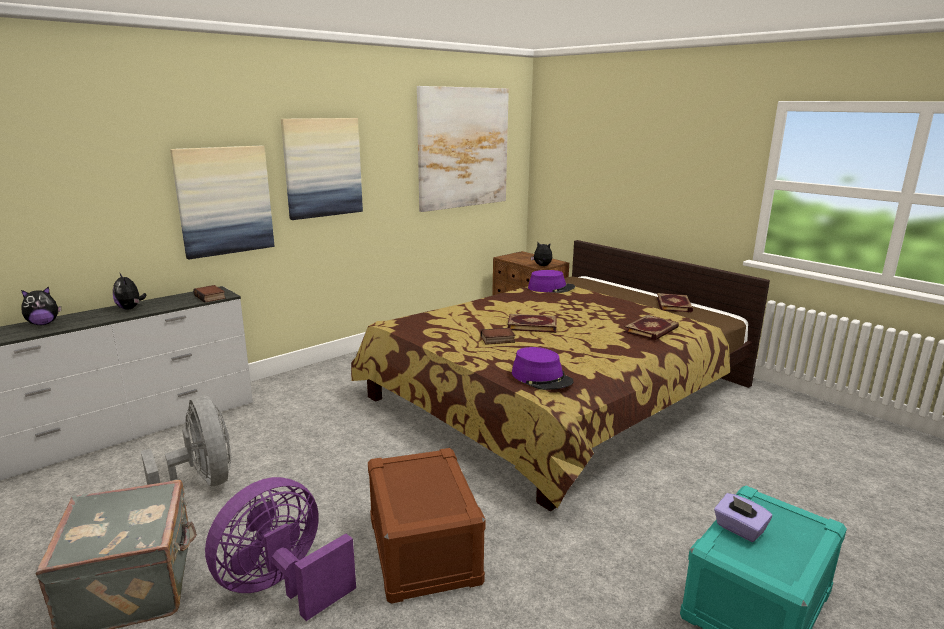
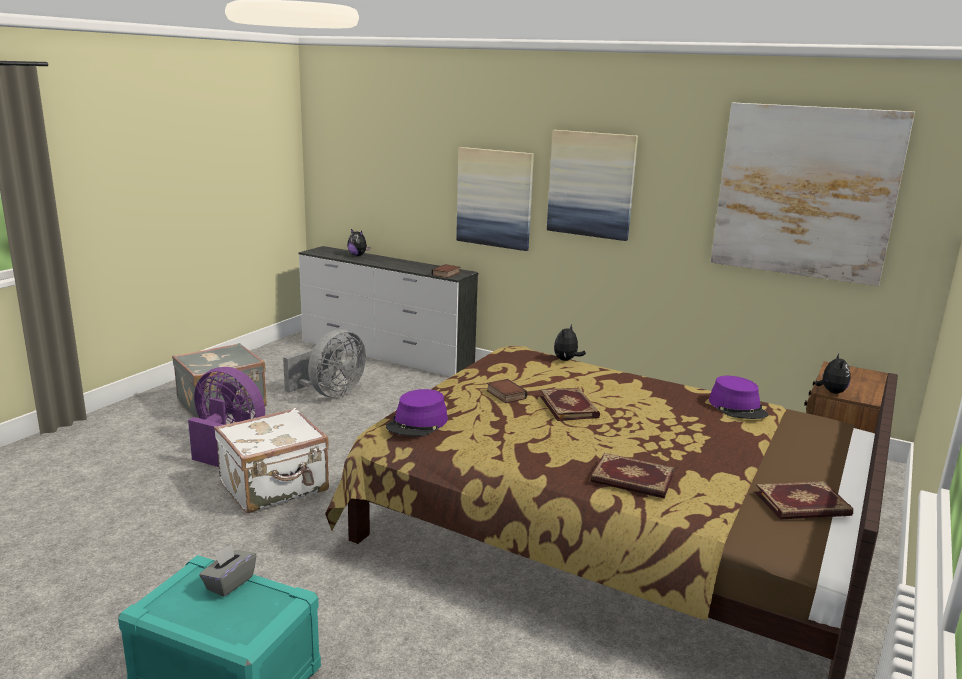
camera: 70 degrees right, 0 degrees up
plush toy [113,274,147,310] -> plush toy moved to [554,324,586,361]
brown storage box [368,448,486,604] -> white suitcase [214,408,329,513]
purple tissue box [714,493,772,542] -> grey tissue box [199,544,256,597]

